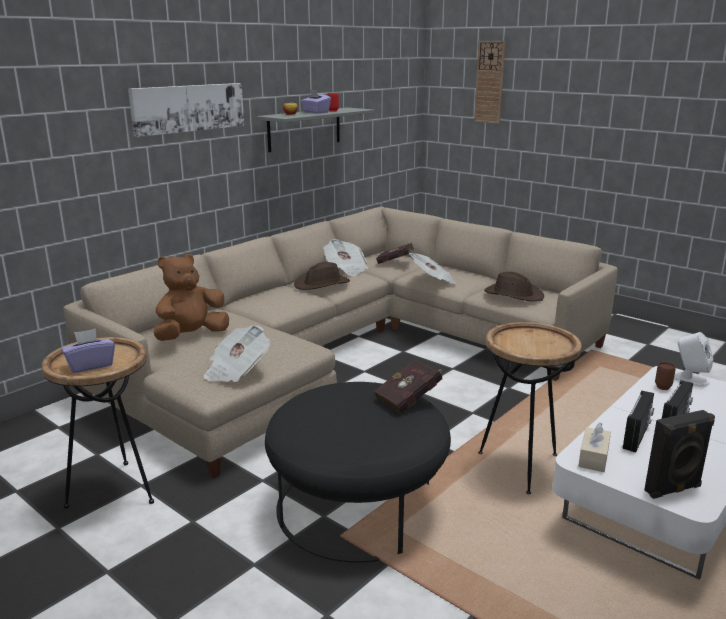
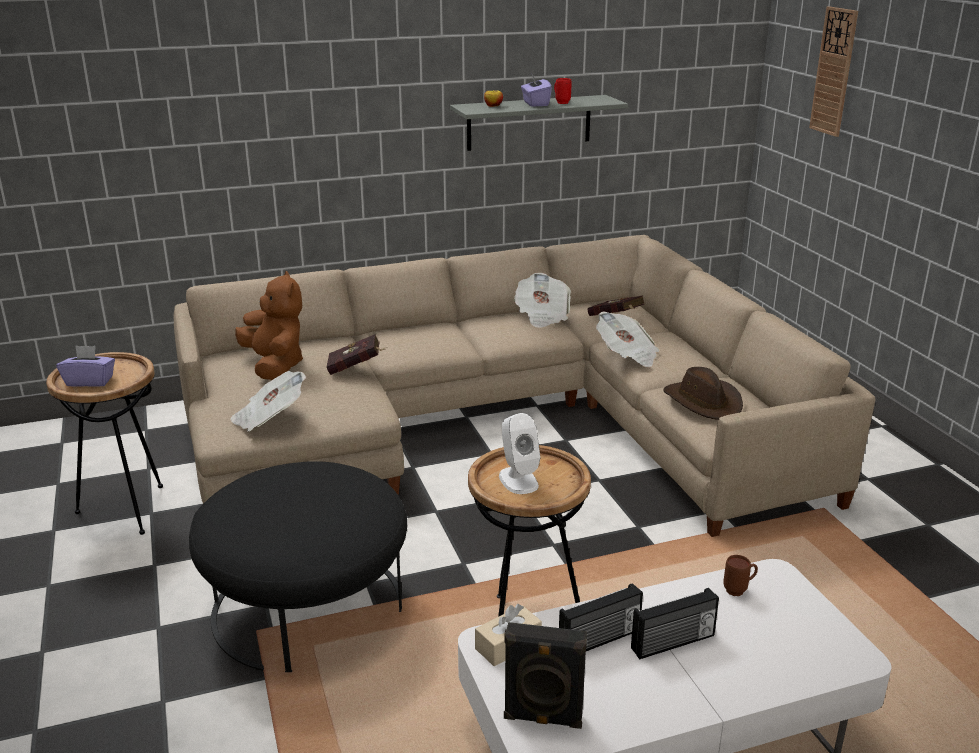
camera: 30 degrees right, 5 degrees up
picture [128,83,244,137] -> none
brown plush toy [154,254,229,341] -> brown plush toy turned 75 degrees clockwise [235,271,303,380]
brown hat [294,262,350,290] -> none
red book [374,359,442,413] -> red book moved to [327,334,388,375]
white speaker [674,332,713,387] -> white speaker moved to [499,413,540,494]

